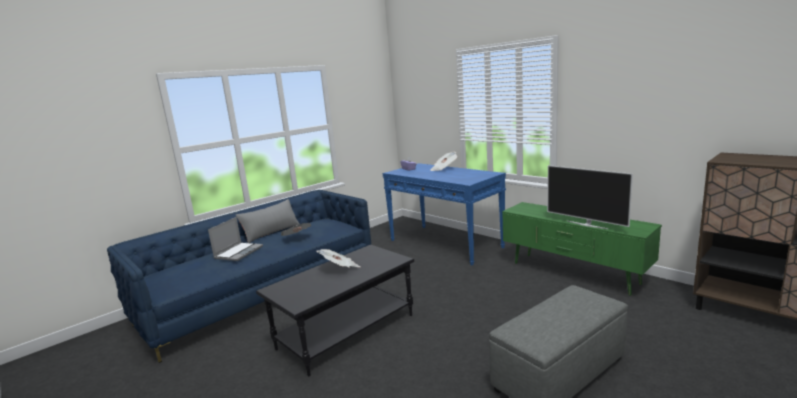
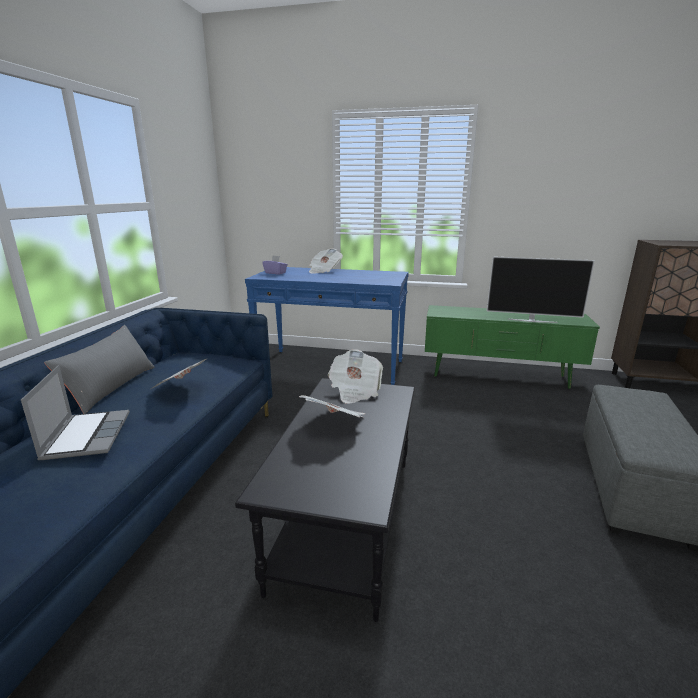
camera: 35 degrees left, 5 degrees up
none -> newspaper [328,349,383,404]

